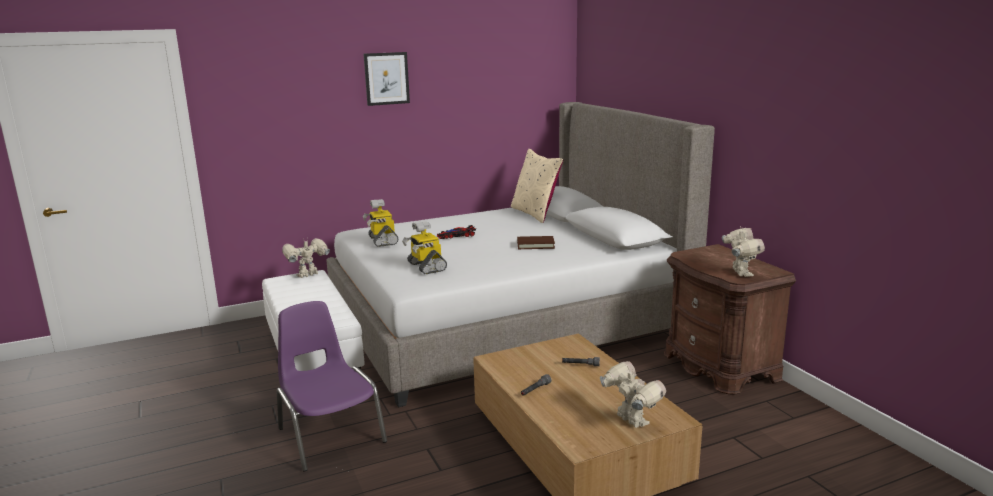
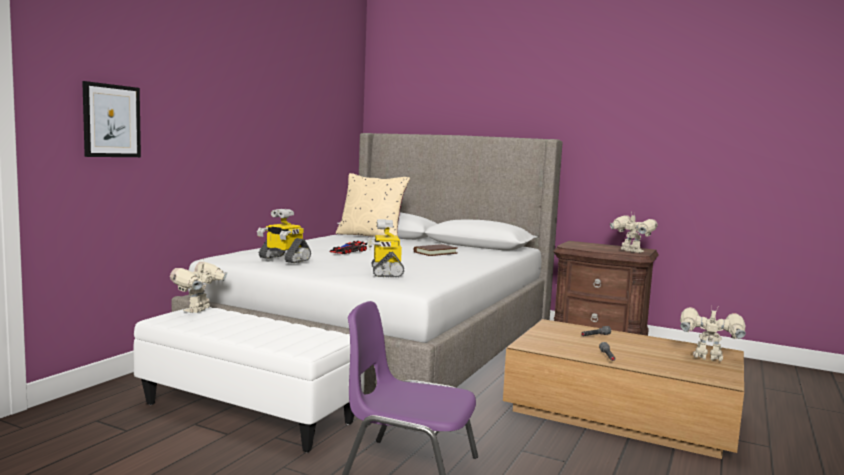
camera: 40 degrees left, 10 degrees down
picture [363,52,410,106] -> picture moved to [82,81,141,157]
toy robot [402,221,447,274] -> toy robot turned 60 degrees clockwise [367,219,404,277]

